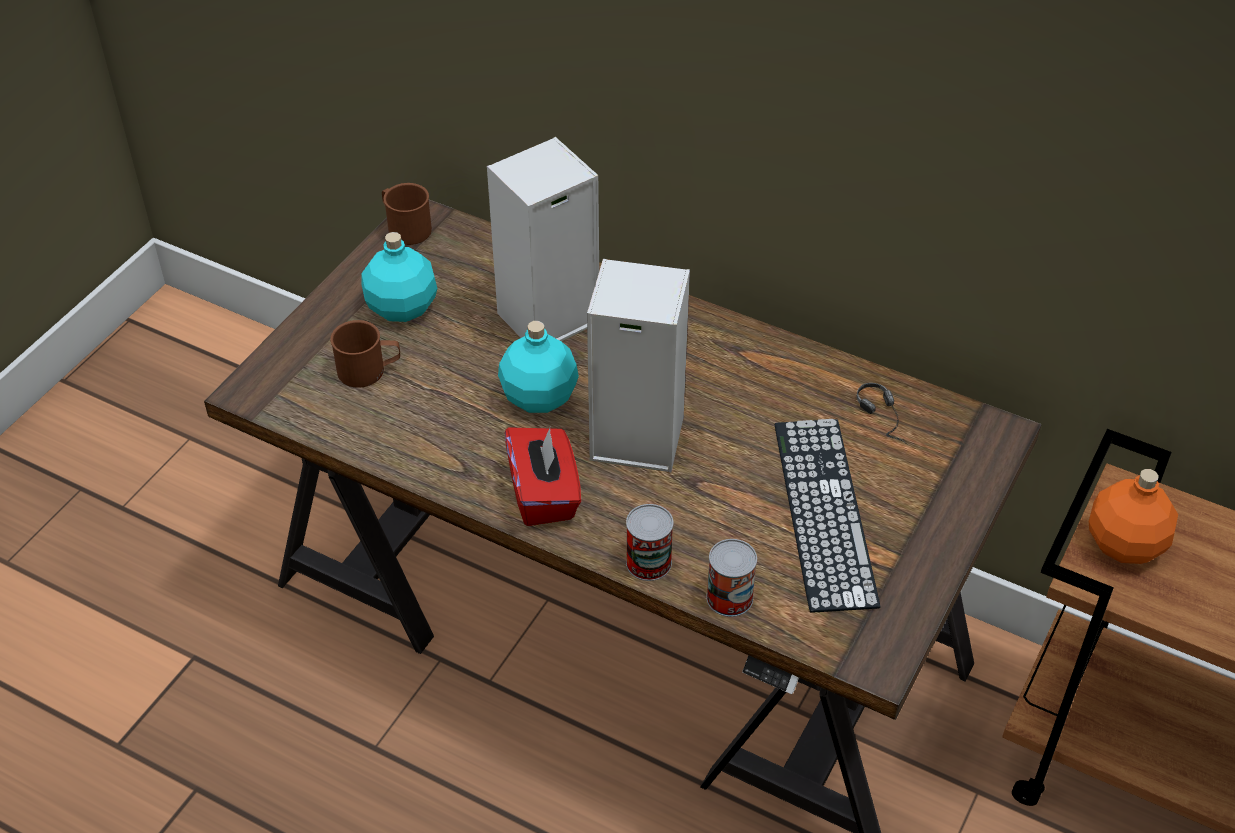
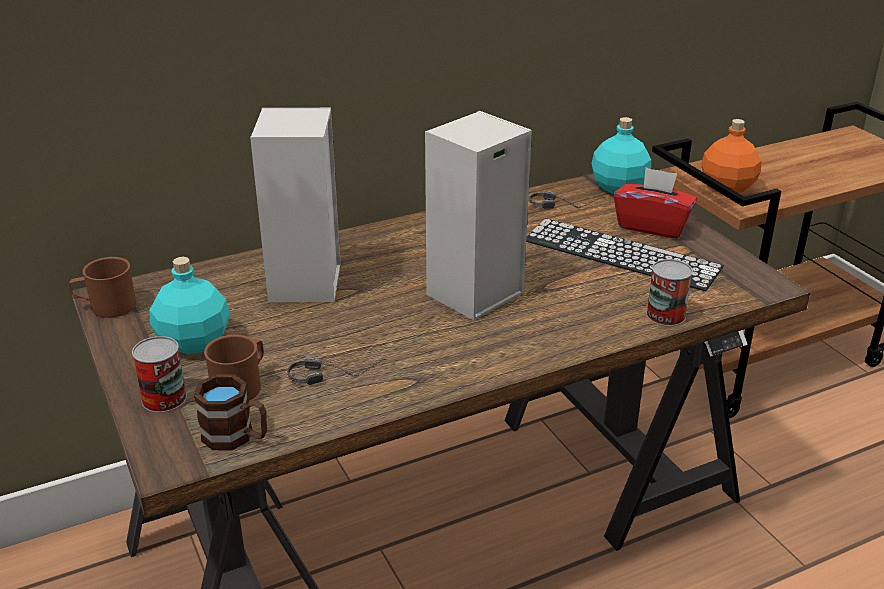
camera: 55 degrees left, 15 degrees down
turquoise bottle [498,321,579,413] -> turquoise bottle moved to [591,117,651,194]
red tissue box [505,426,581,526] -> red tissue box moved to [614,167,697,239]
can [626,504,673,581] -> can moved to [132,336,187,413]
none -> brown mug [194,374,267,450]
none -> headphones [287,358,387,385]

